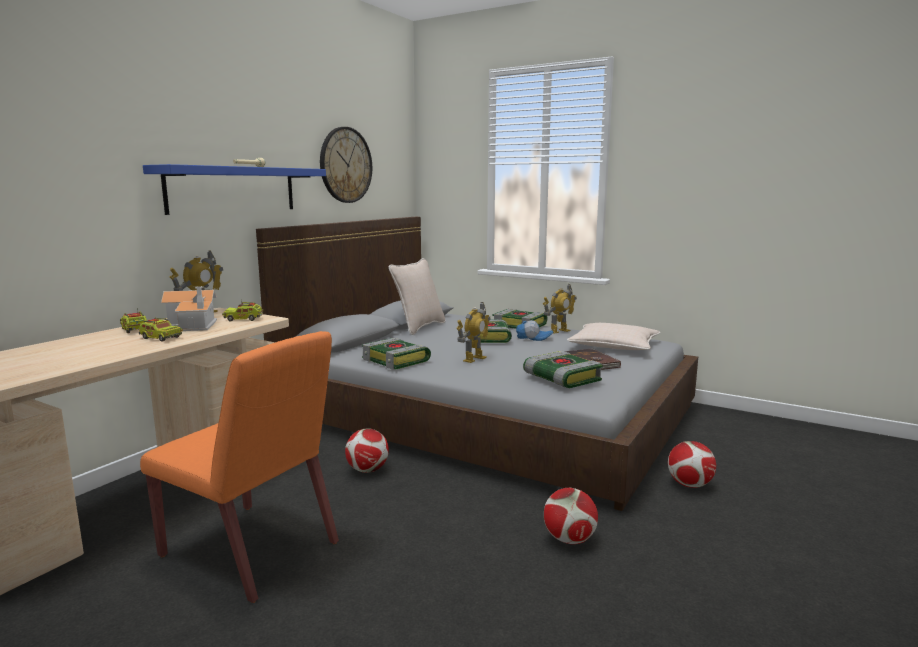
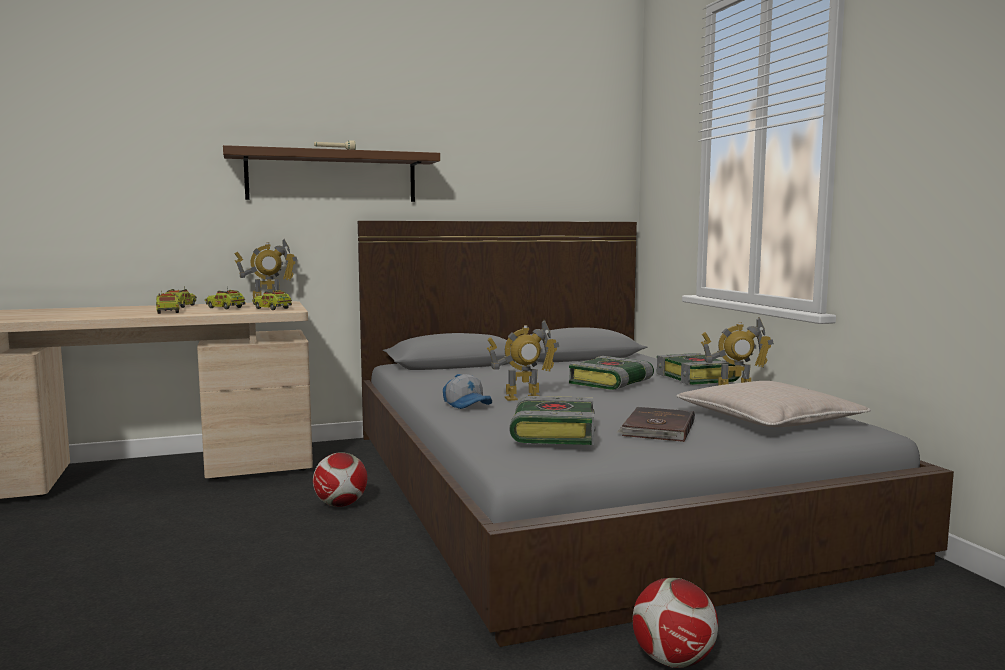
camera: 40 degrees right, 5 degrees down
orange chair [140,331,339,603] -> none
blue shelf [143,164,326,215] -> brown shelf [223,145,440,202]
toy house [161,286,217,331] -> toy truck [205,290,246,309]
wall clock [320,127,372,203] -> none
book [362,338,431,370] -> none
beige pillow [389,258,446,335] -> none
cap [516,320,553,341] -> cap moved to [443,374,492,409]
football [544,487,598,544] -> none

